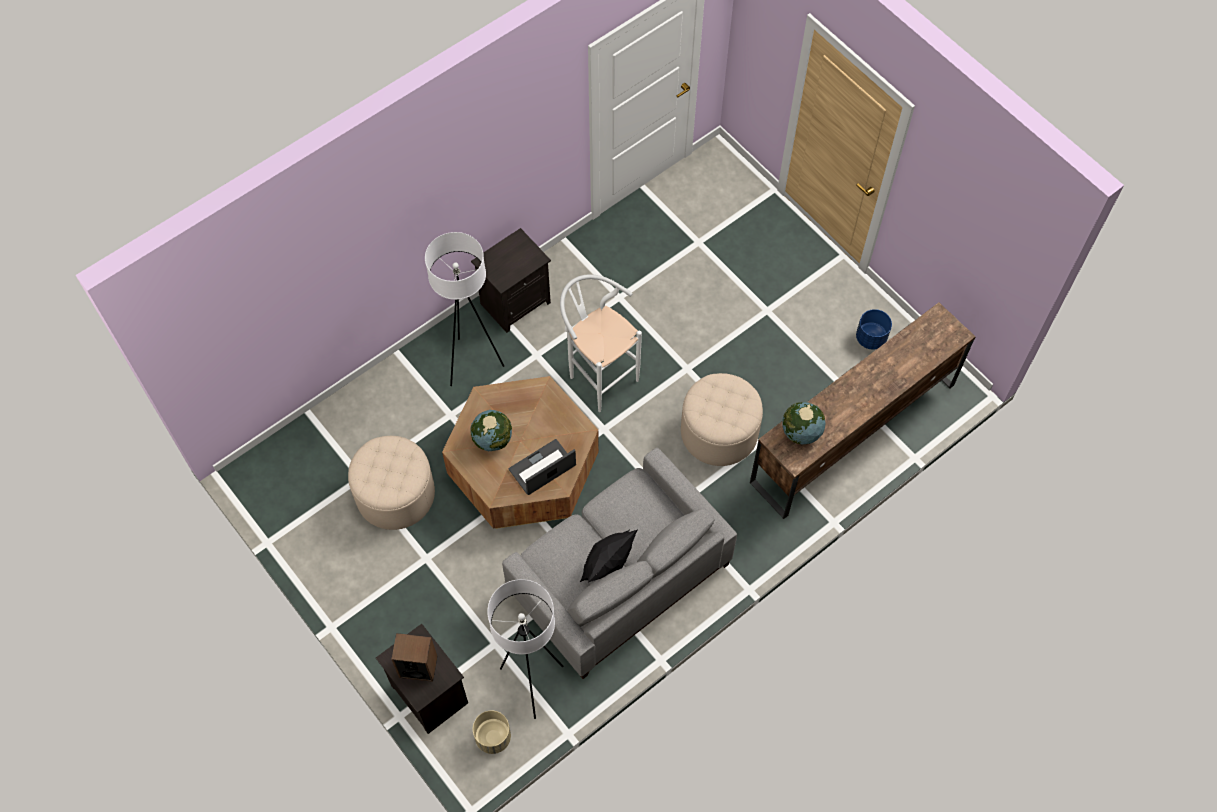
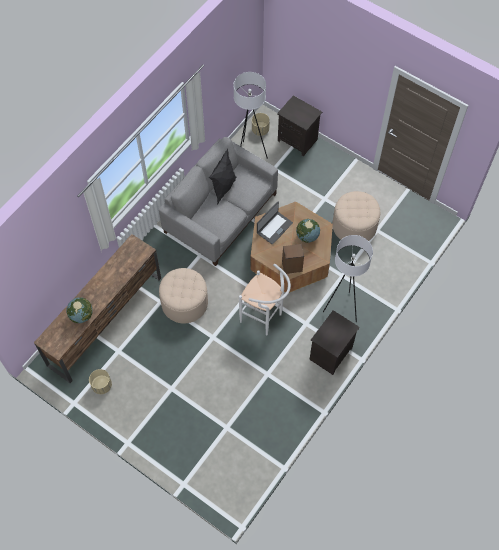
camera: 165 degrees right, 0 degrees up
speaker [391,633,437,682] -> speaker moved to [282,244,304,274]
globe [782,402,826,444] -> globe moved to [66,298,93,323]
blue planter [856,309,892,350] -> beige planter [89,369,112,394]

